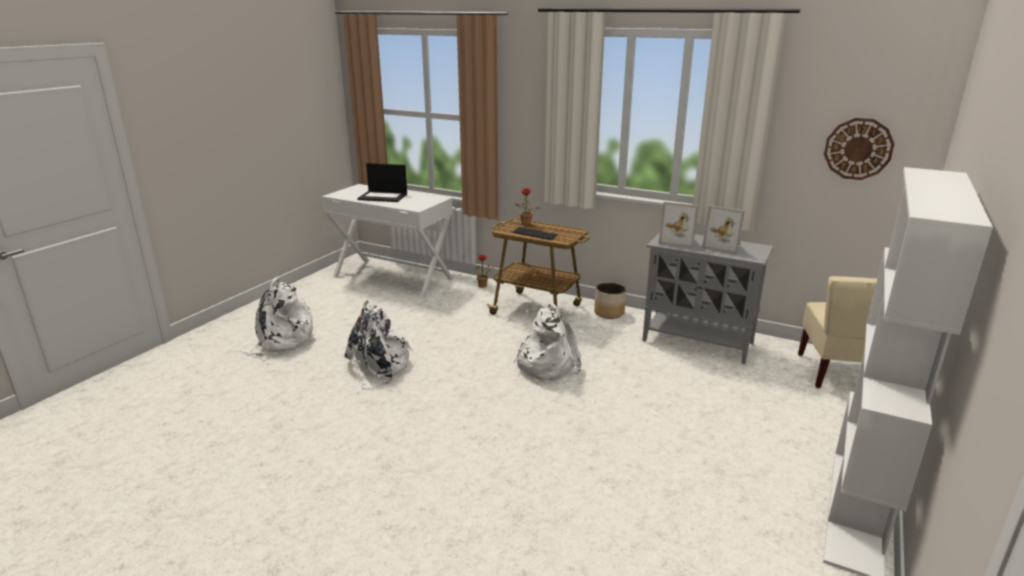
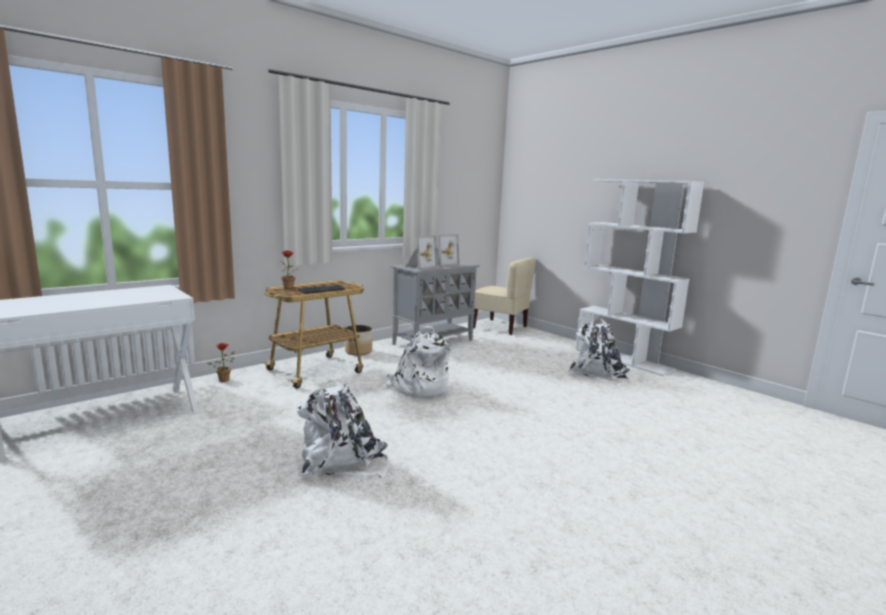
camera: 70 degrees left, 10 degrees down
white backpack [241,278,313,356] -> white backpack moved to [569,318,630,386]
laptop [357,163,407,202] -> none
wall clock [824,118,894,180] -> none

